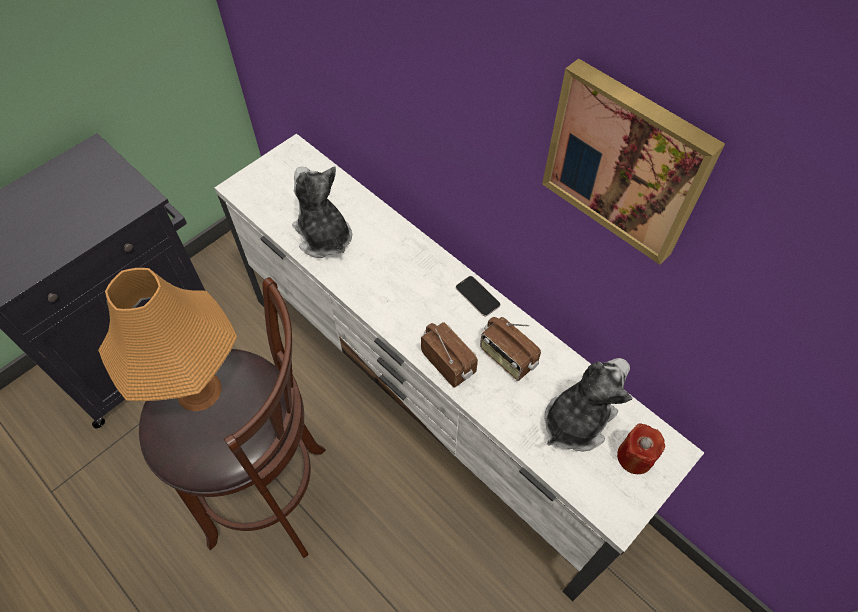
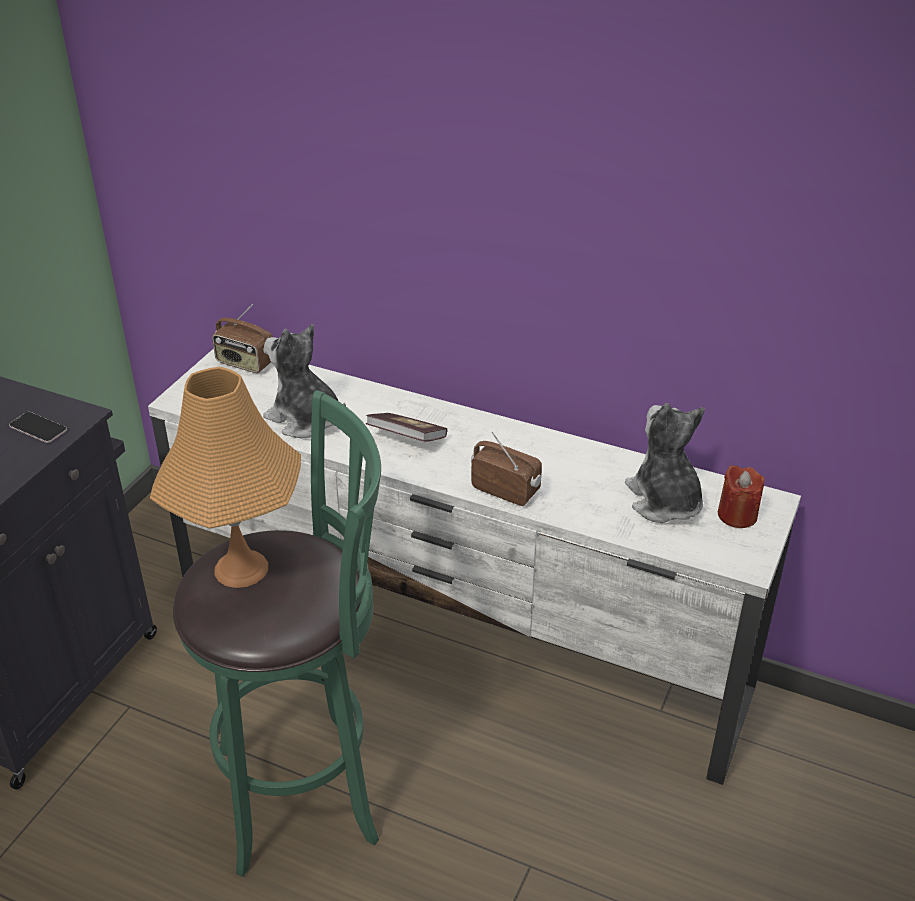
camera: 20 degrees left, 20 degrees down
brown stool [139,277,326,558] -> green stool [173,390,381,877]
phone [456,276,501,317] -> phone moved to [9,412,67,443]
radio [480,317,541,381] -> radio moved to [212,304,273,373]
picture [542,59,725,265] -> none
plush toy [544,358,632,452] -> plush toy turned 45 degrees counterclockwise [625,403,705,523]
none -> book [366,413,447,442]

